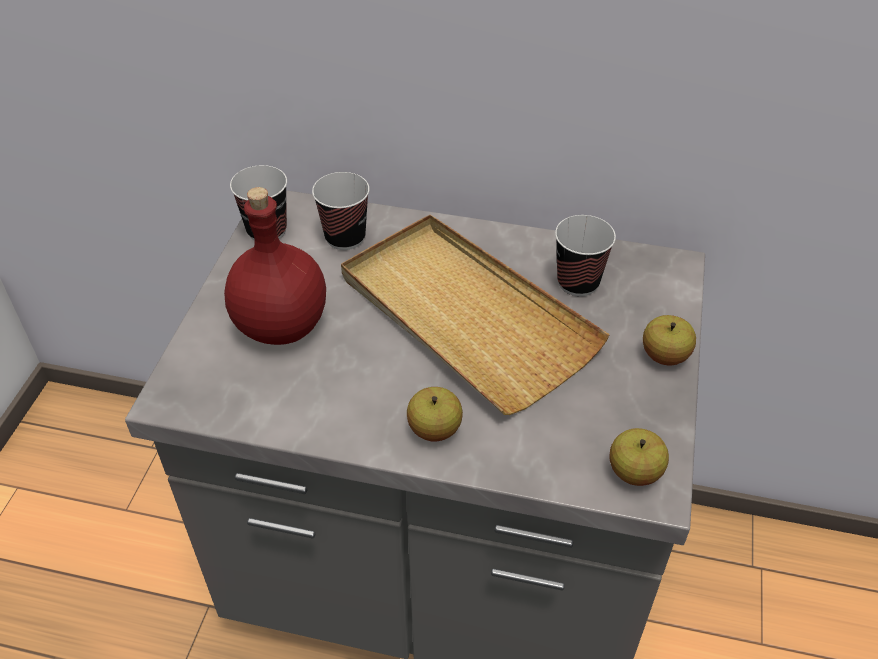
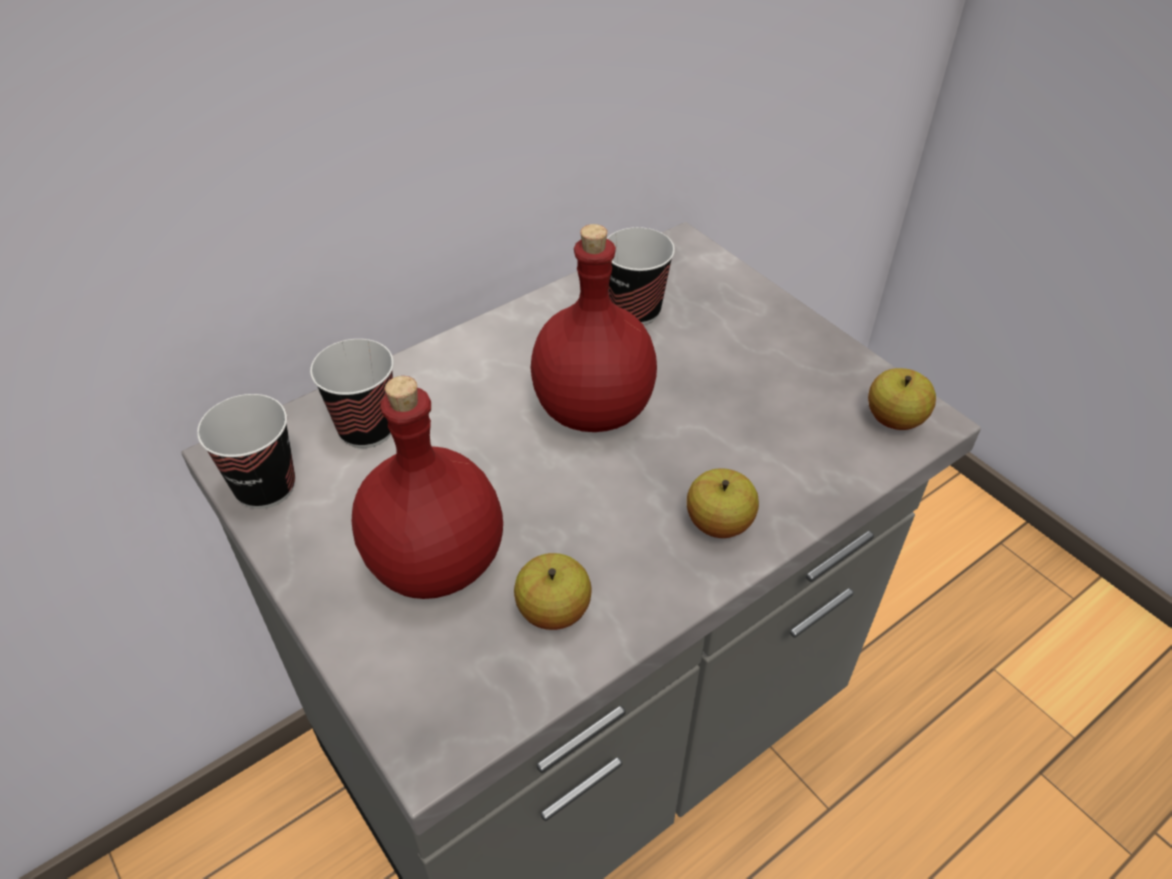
camera: 50 degrees left, 0 degrees up
beige tray [341,215,610,415] -> red bottle [530,224,657,432]
apple [643,315,696,365] -> apple moved to [514,553,592,630]

